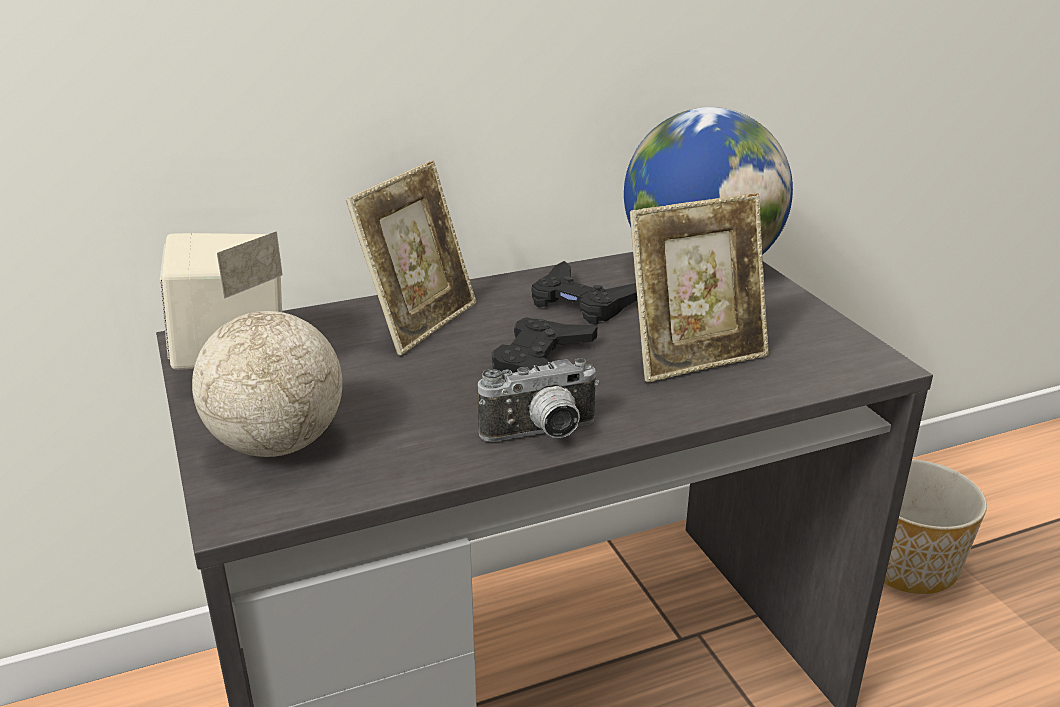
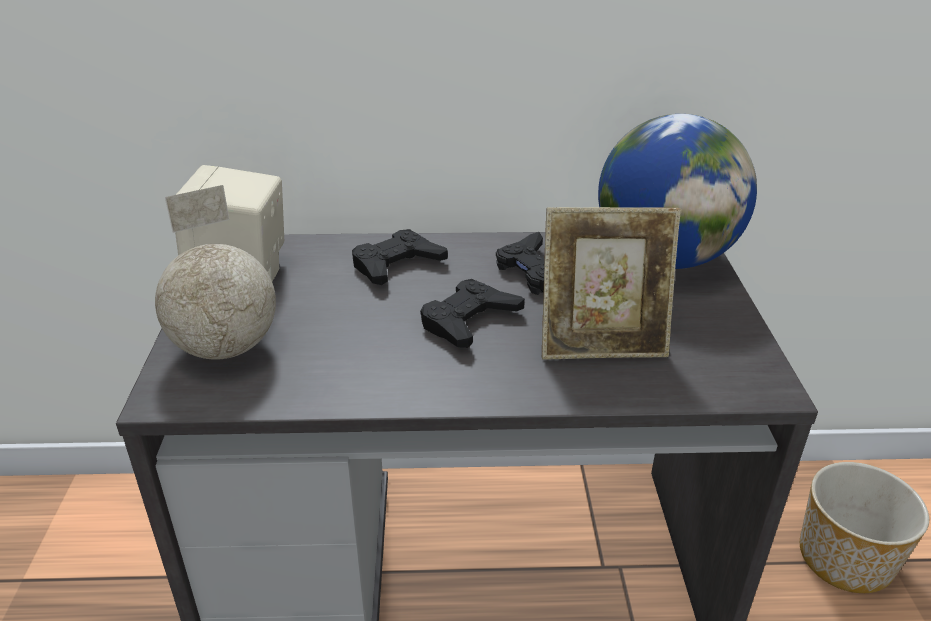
camera: 20 degrees right, 5 degrees up
picture frame [346,160,476,355] -> black game controller [352,229,448,285]
camera [478,358,599,442] -> none

